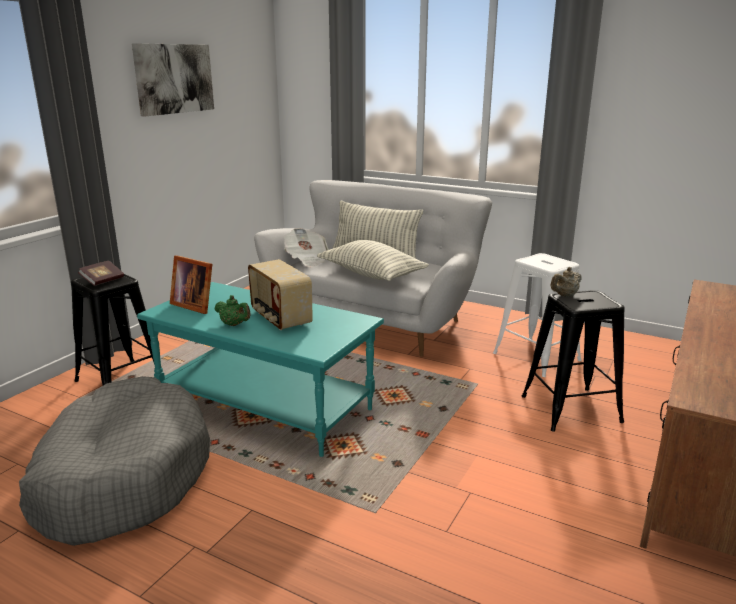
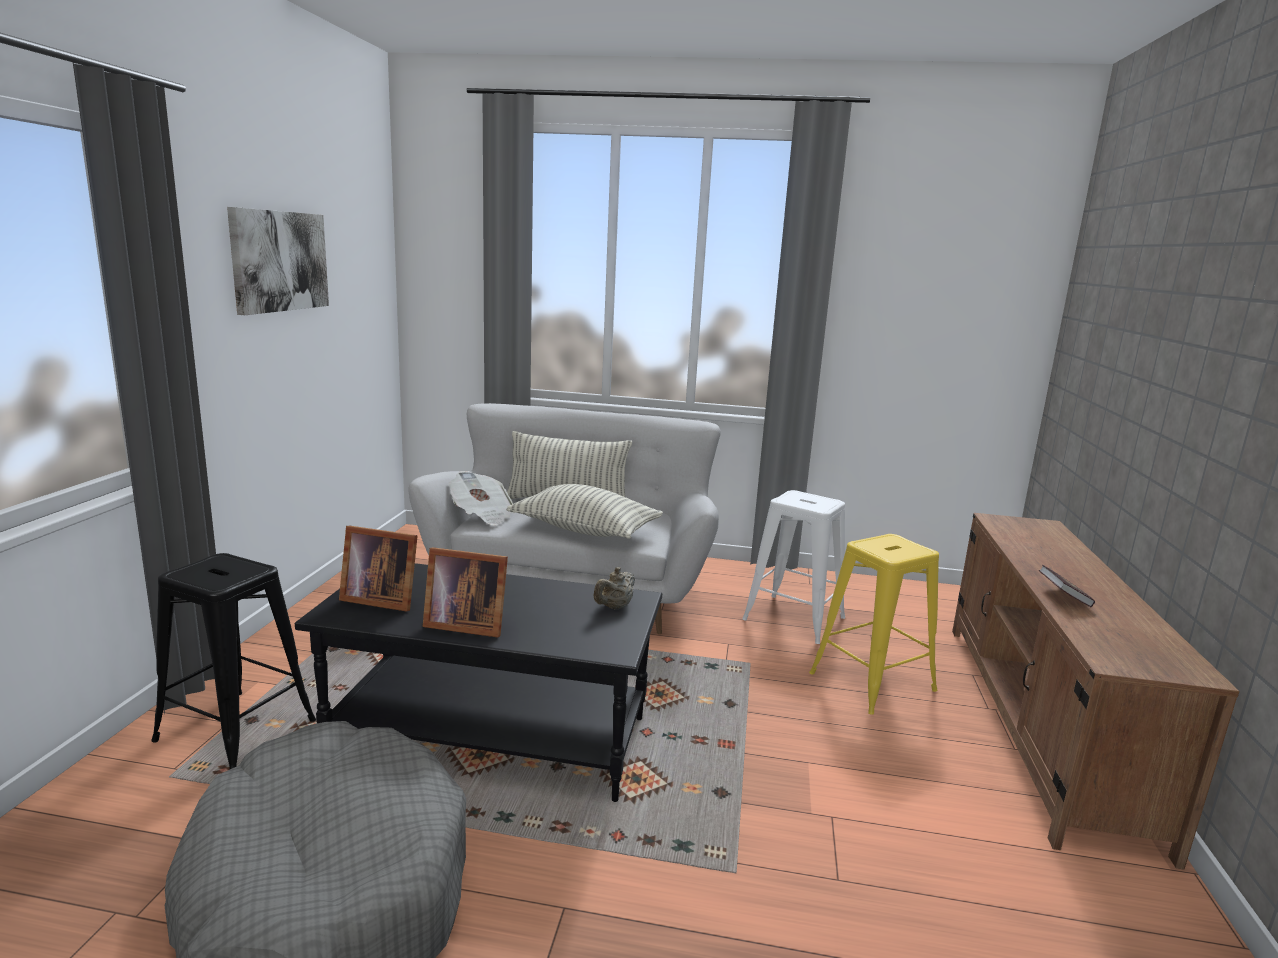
camera: 20 degrees left, 5 degrees down
book [78,261,124,286] -> book moved to [1039,565,1095,607]
turquoise coffee table [137,282,384,457] -> black coffee table [295,563,662,802]
green teapot [215,295,251,326] -> picture frame [423,547,508,638]
radio [248,259,313,330] -> none
black stool [521,290,625,432] -> yellow stool [809,534,939,715]
beige teapot [551,267,582,297] -> beige teapot moved to [593,567,635,610]

